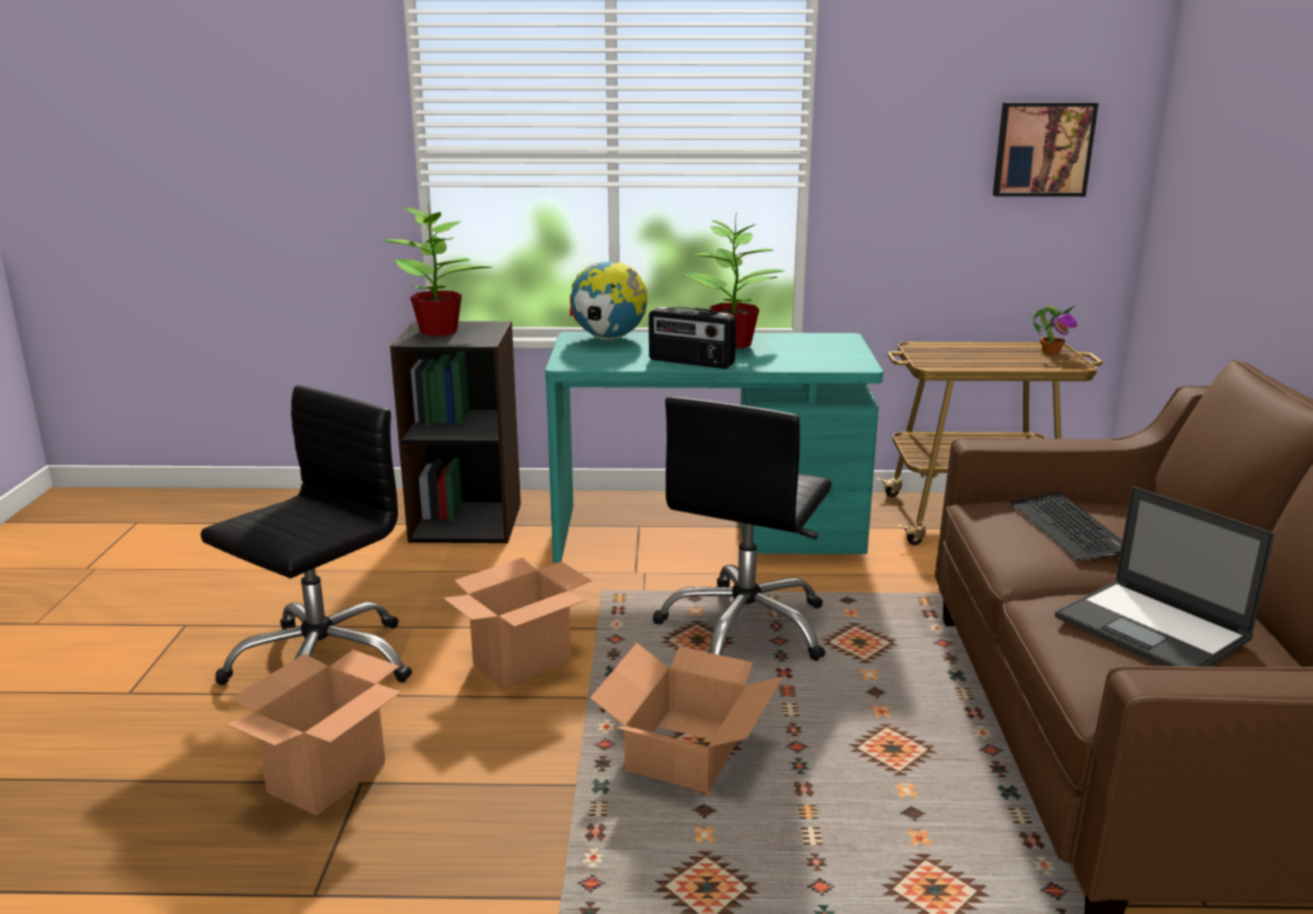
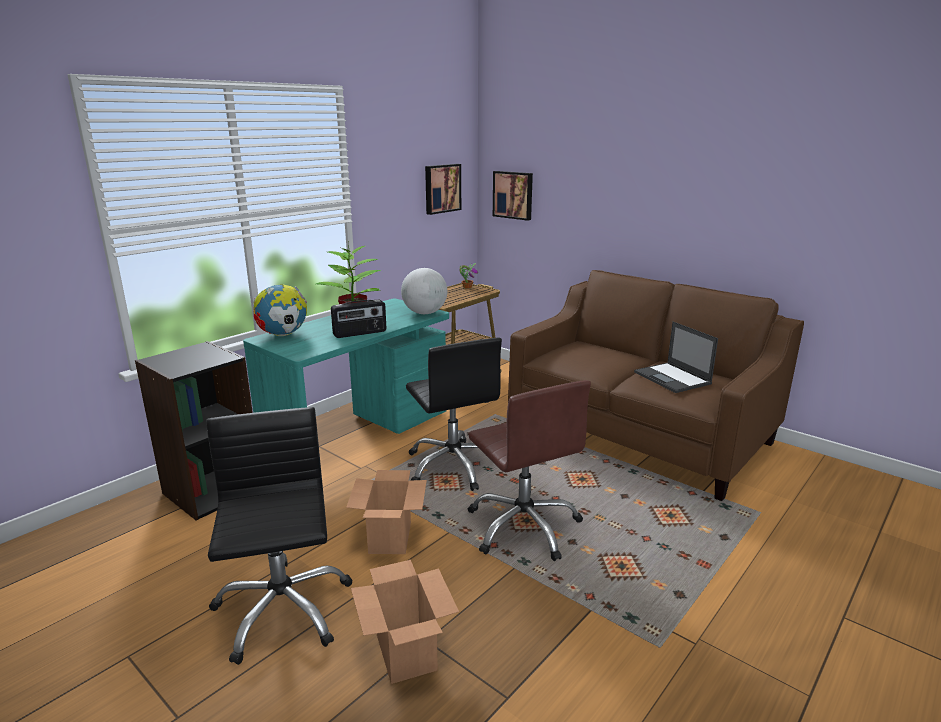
camera: 50 degrees left, 0 degrees up
potted plant [383,200,493,336] -> none
cardboard box [590,643,783,793] -> brown office chair [468,380,591,561]
keyboard [1010,492,1122,561] -> none
laptop [1055,486,1275,667] -> laptop turned 60 degrees clockwise [634,321,718,393]
none -> globe [401,268,447,314]
none -> picture [493,171,533,221]

